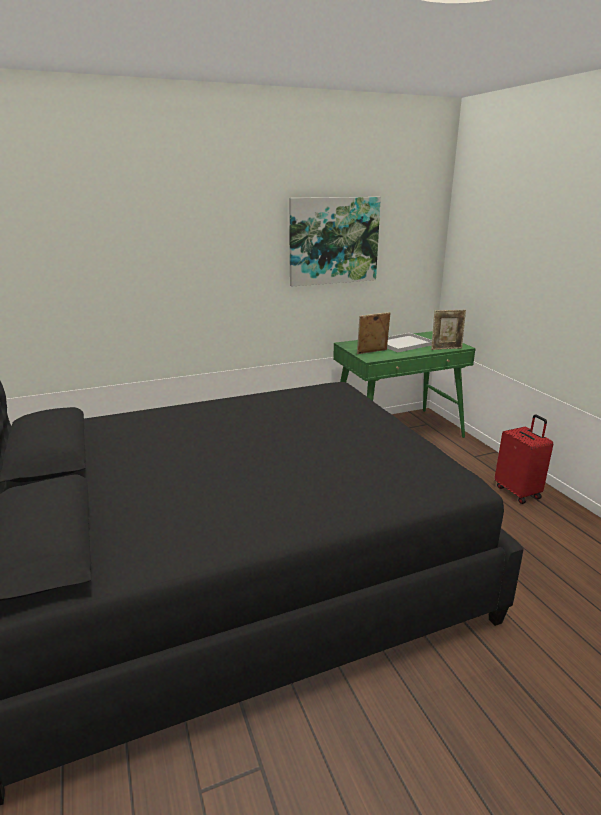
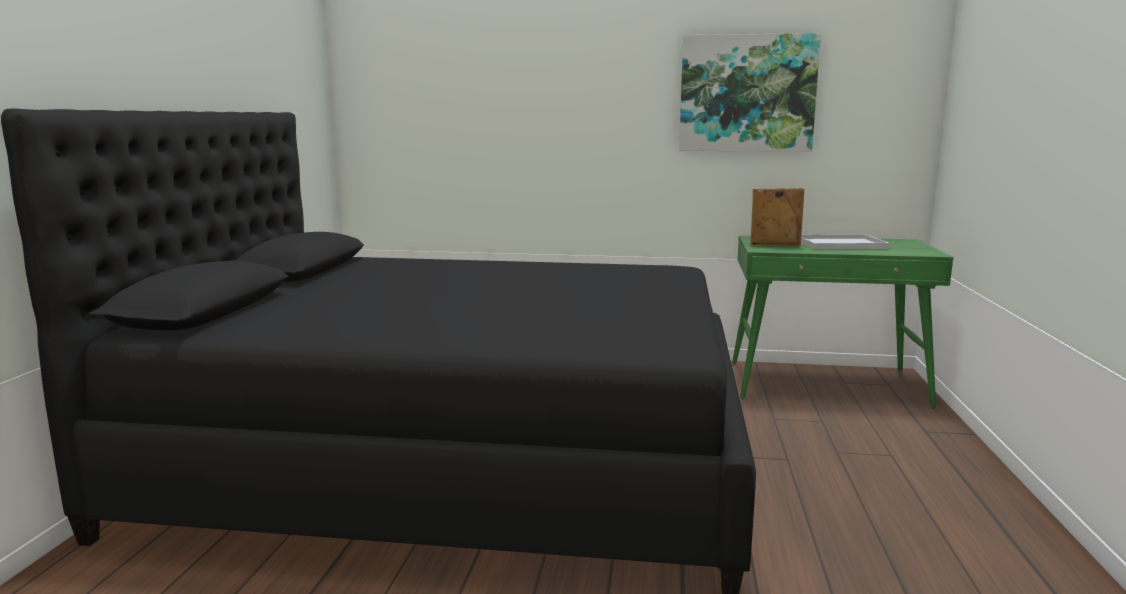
camera: 30 degrees right, 10 degrees down
picture frame [431,310,466,350] -> none
red suitcase [495,414,553,504] -> none

